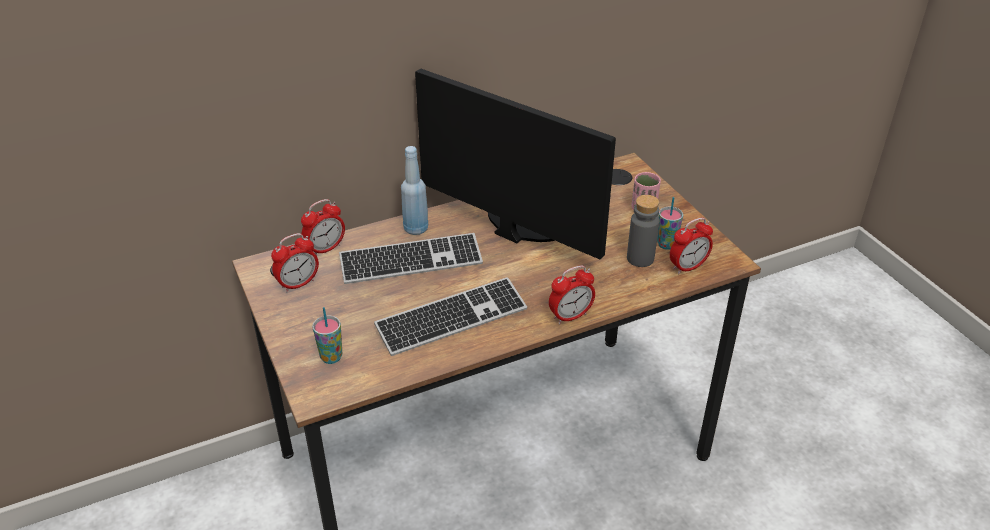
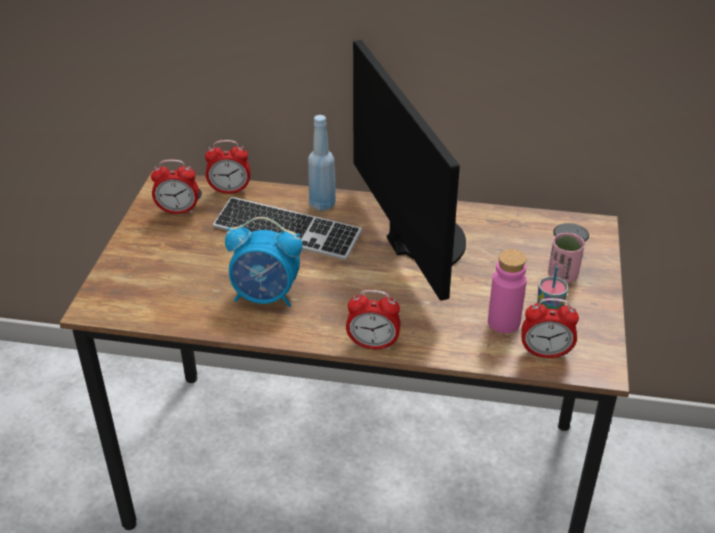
camera: 35 degrees right, 0 degrees up
cup [312,307,342,364] -> none
keyboard [374,277,527,356] -> alarm clock [225,217,302,307]
grey bottle [627,195,660,267] -> pink bottle [488,249,527,333]

